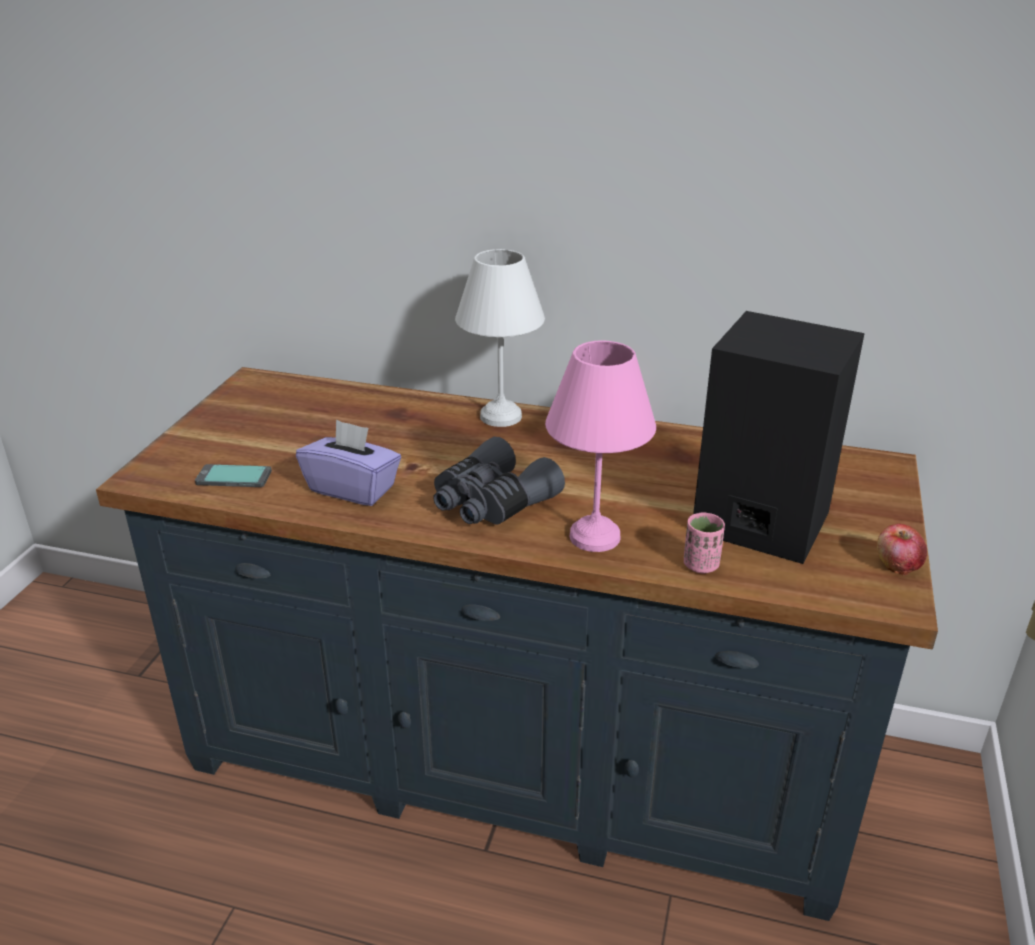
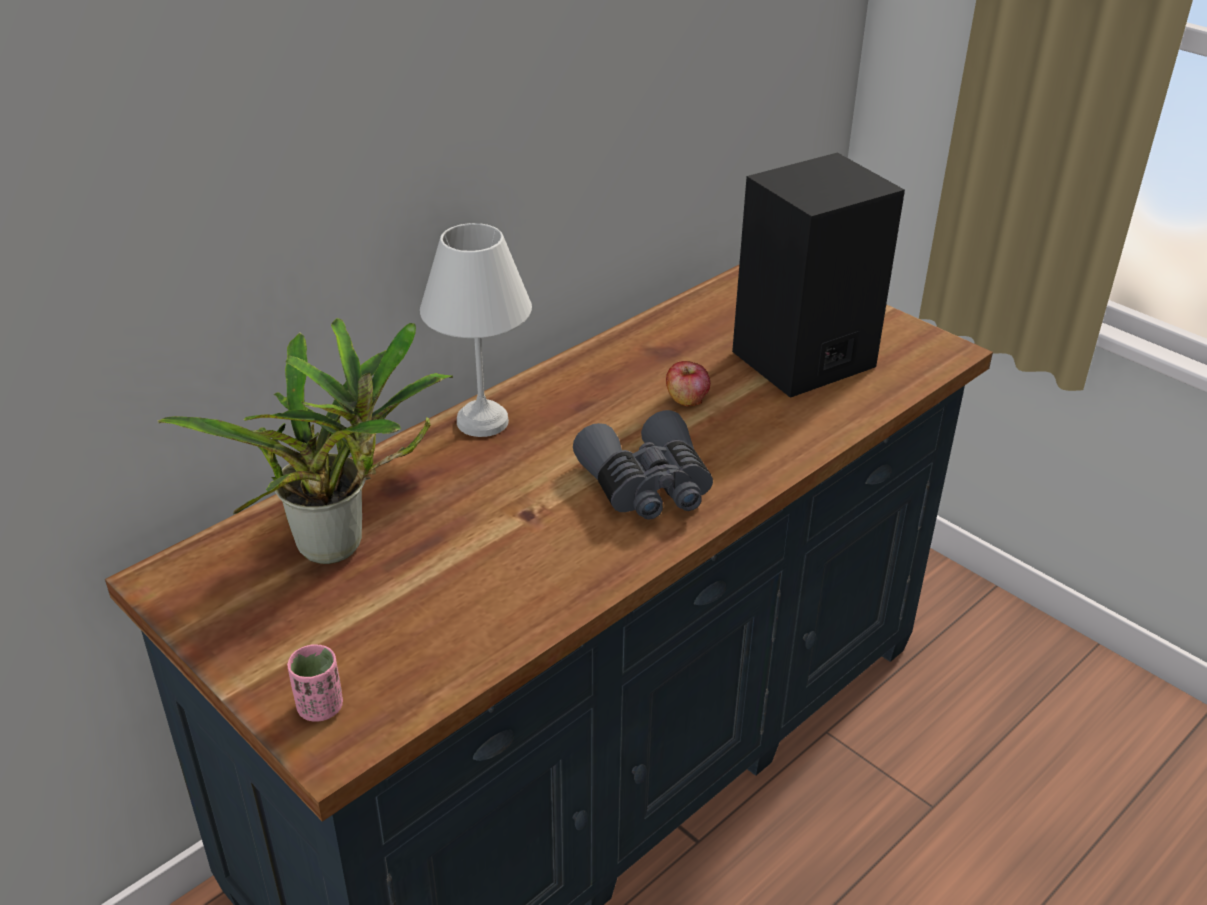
camera: 60 degrees left, 5 degrees up
phone [195,464,272,487] -> none
purple tissue box [296,419,401,506] -> none
pink table lamp [545,340,656,552] -> none
pink cup [684,512,725,573] -> pink cup moved to [287,644,343,722]
apple [877,524,927,576] -> apple moved to [666,361,710,406]
none -> potted plant [157,318,453,564]

